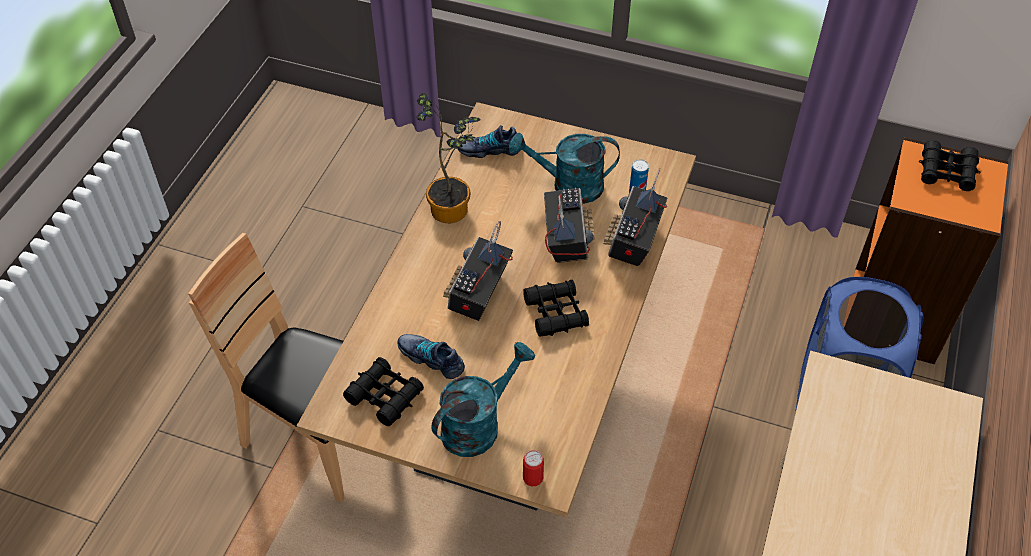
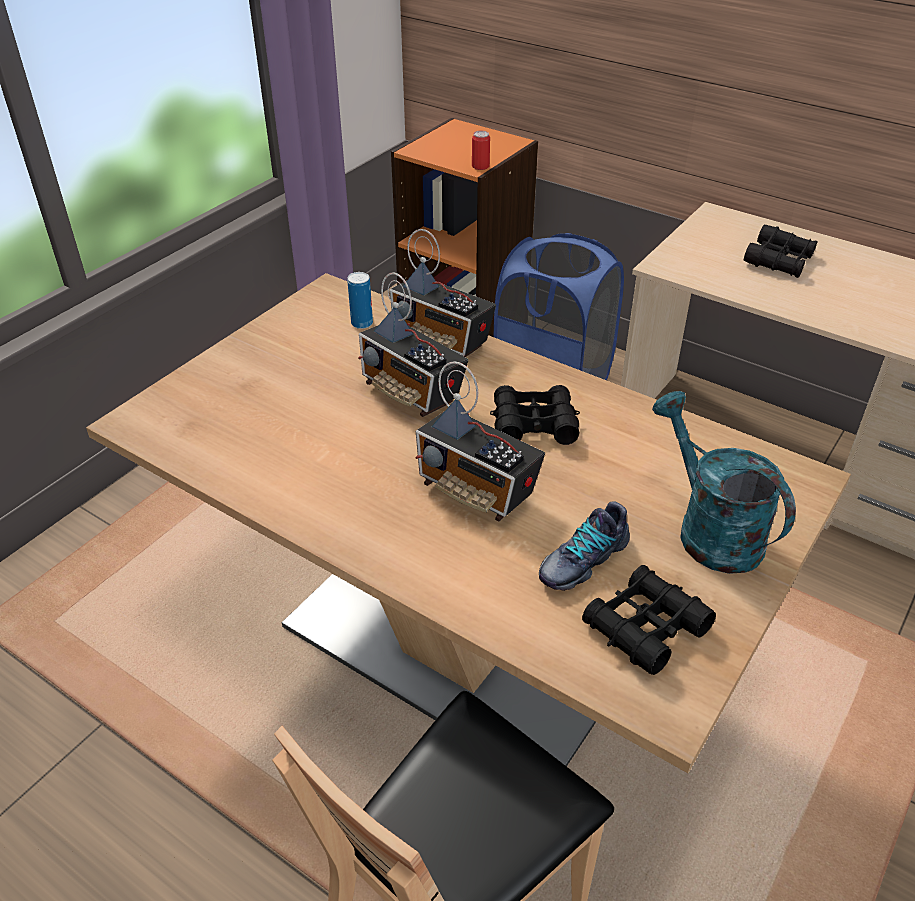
camera: 75 degrees left, 10 degrees down
potted plant [416,93,481,223] -> none
shoe [458,125,520,158] -> none
turquoise watering can [509,133,620,204] -> none
can [523,450,544,486] -> can moved to [472,131,490,170]
radio [544,188,595,263] -> radio turned 150 degrees counterclockwise [358,272,468,417]
black binoculars [919,140,980,191] -> black binoculars moved to [744,225,817,278]

